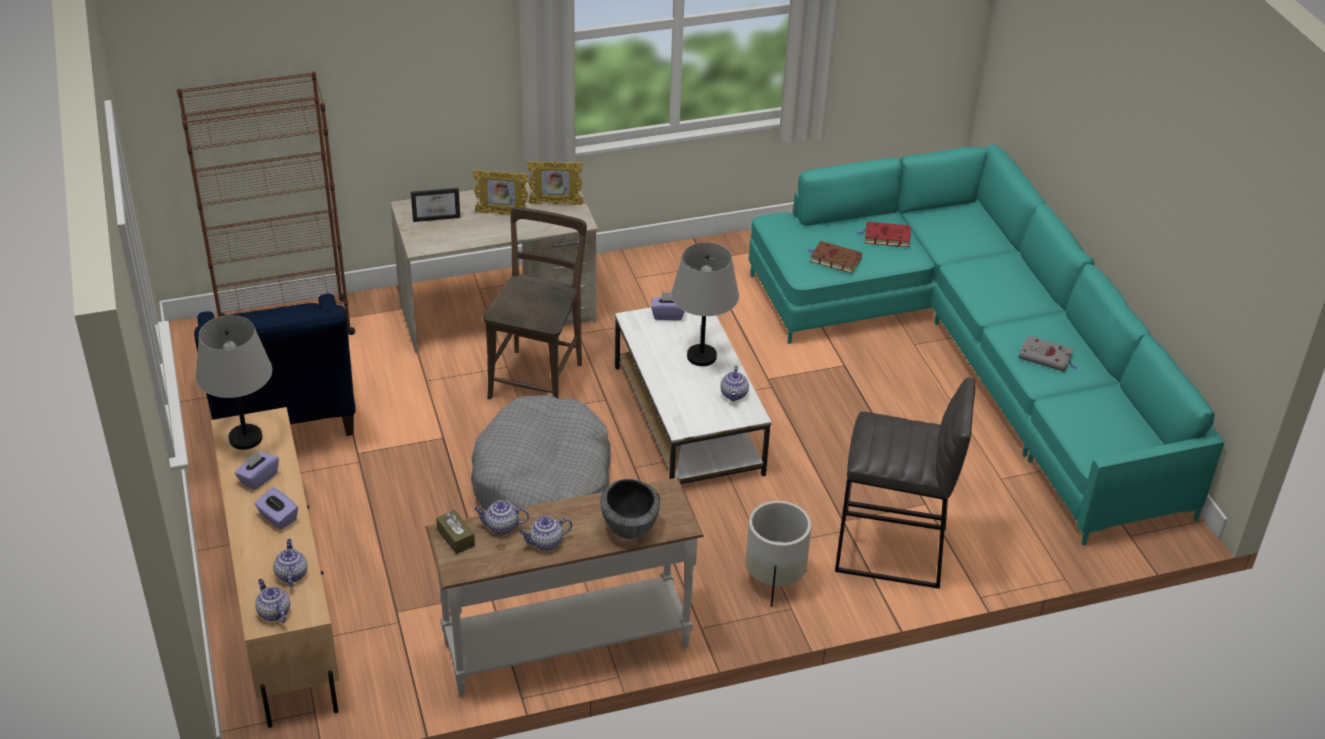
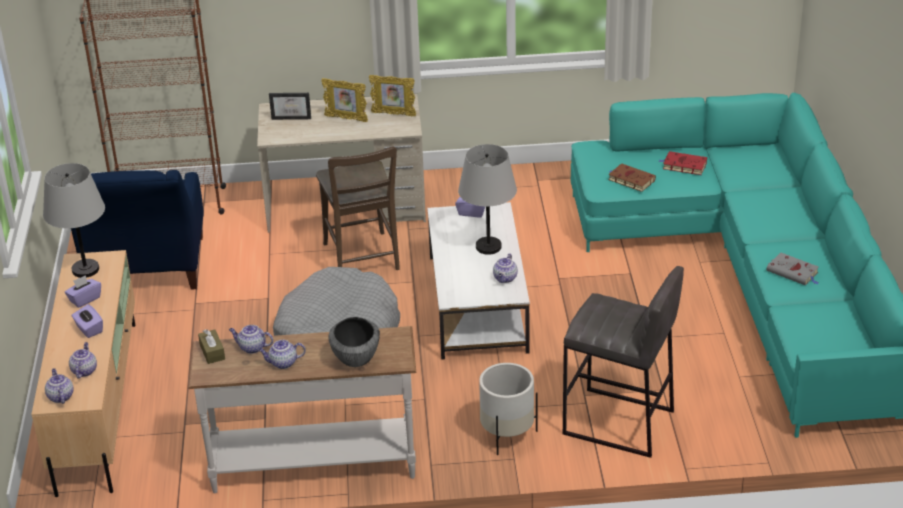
camera: 15 degrees right, 5 degrees down
brown chair [482,207,587,400] -> brown chair turned 135 degrees clockwise [316,147,400,270]

